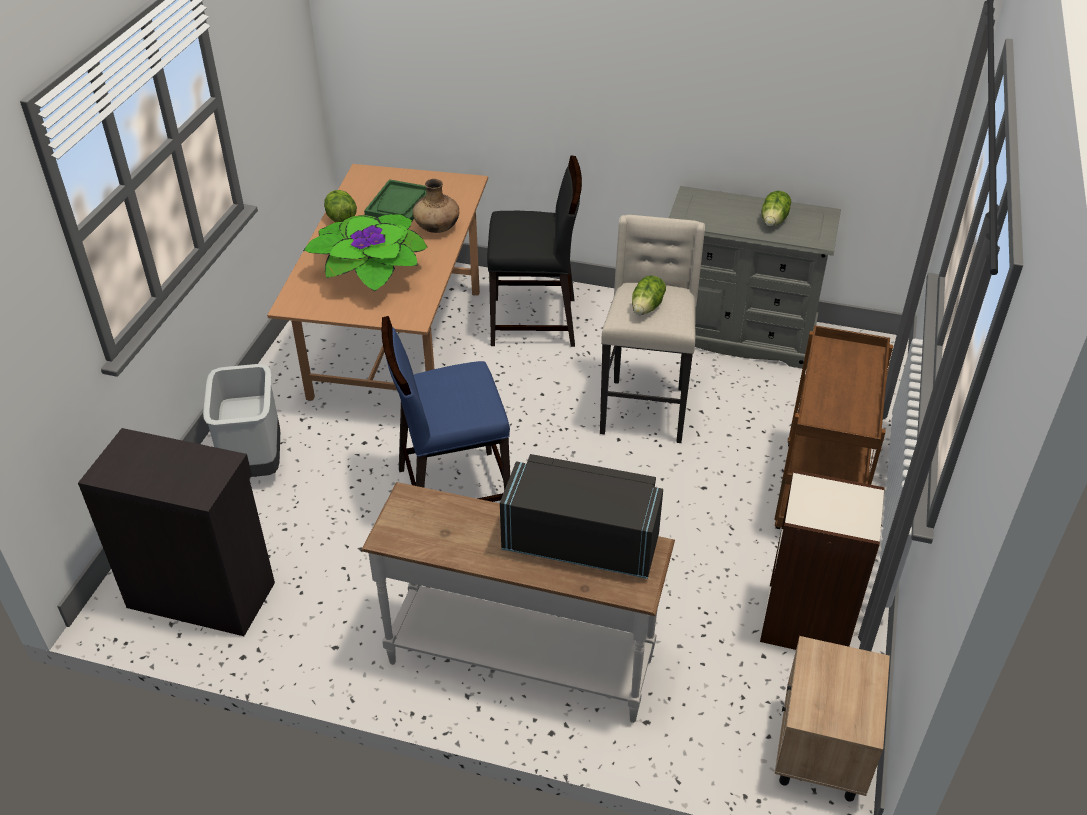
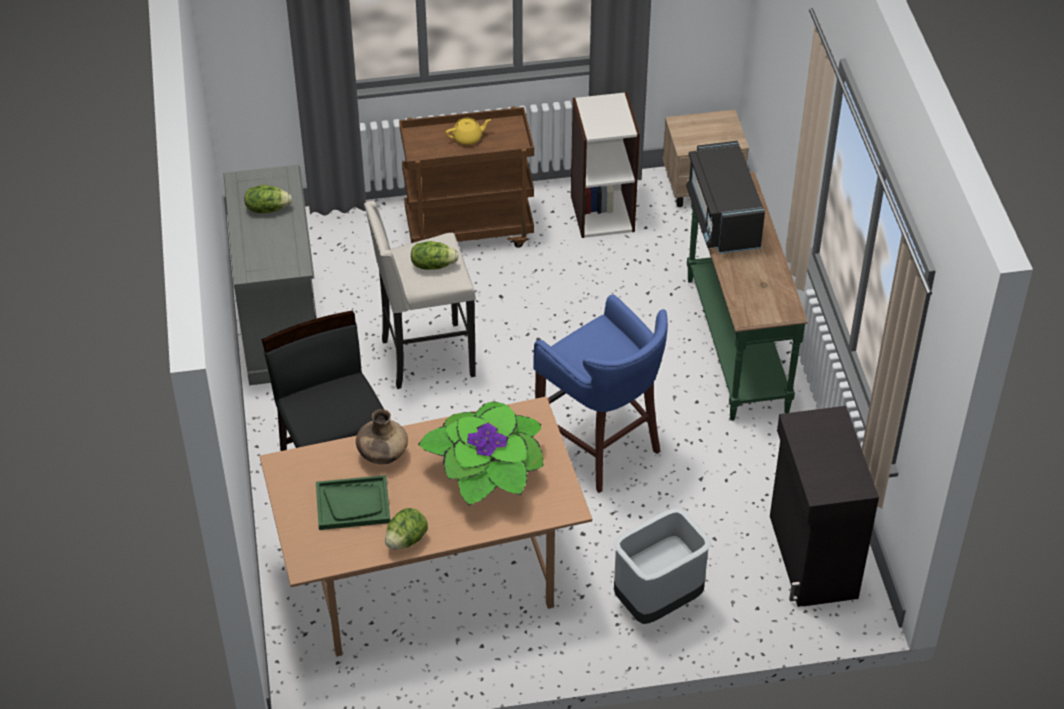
camera: 115 degrees left, 5 degrees up
white console table [361,482,675,723] -> green console table [687,172,808,421]
blue chair [382,316,510,502] -> blue stool [533,294,668,493]
none -> yellow teapot [446,118,491,145]

